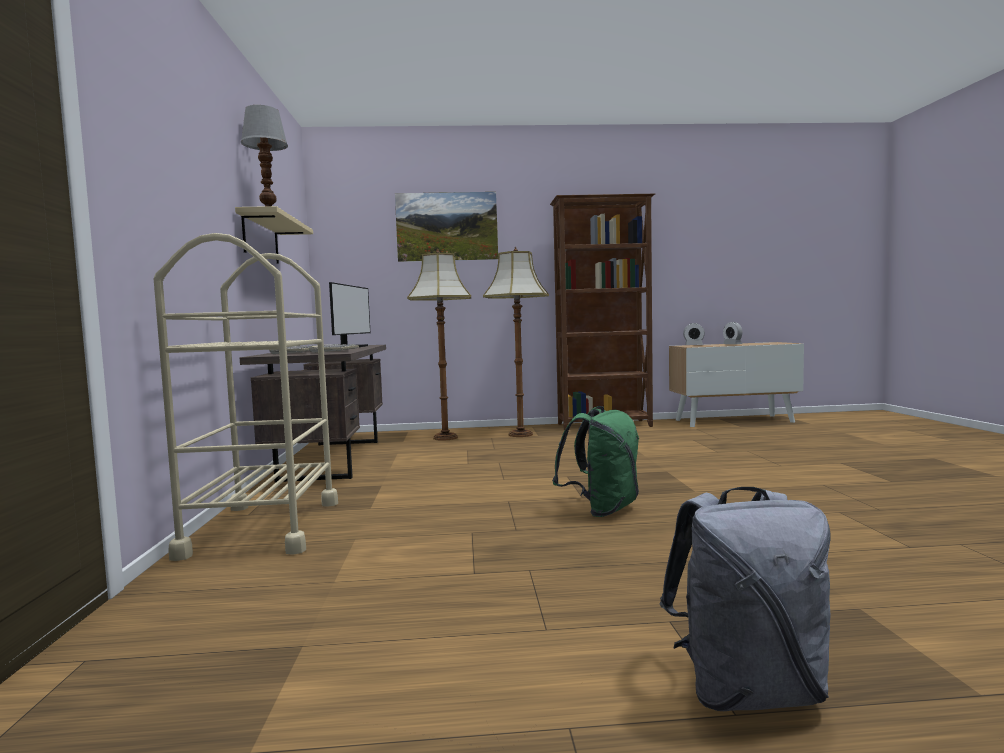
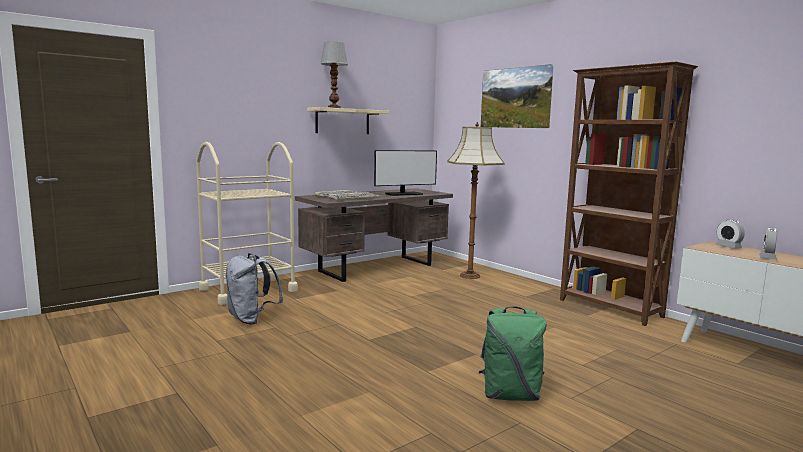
camera: 55 degrees right, 5 degrees up
floor lamp [483,247,549,437] -> none
green backpack [552,406,639,517] -> green backpack moved to [479,306,546,401]
grey backpack [660,487,831,711] -> grey backpack moved to [225,253,283,324]

